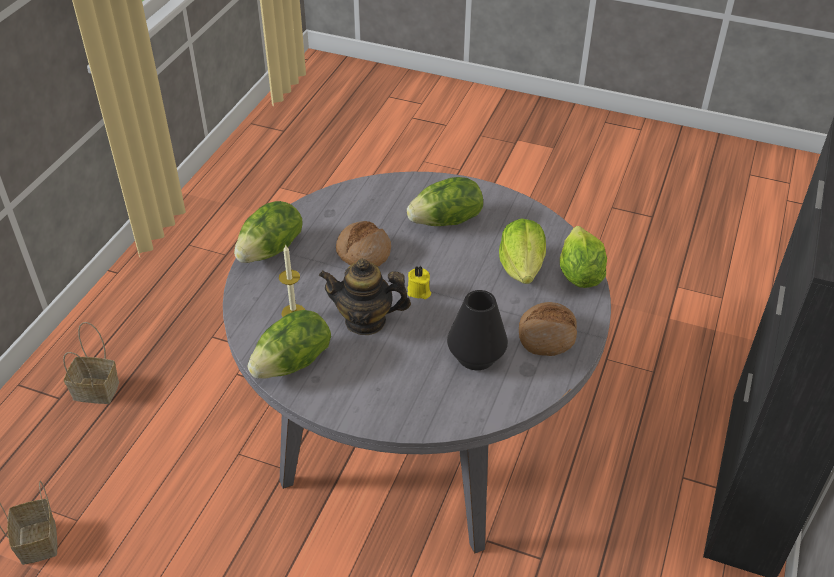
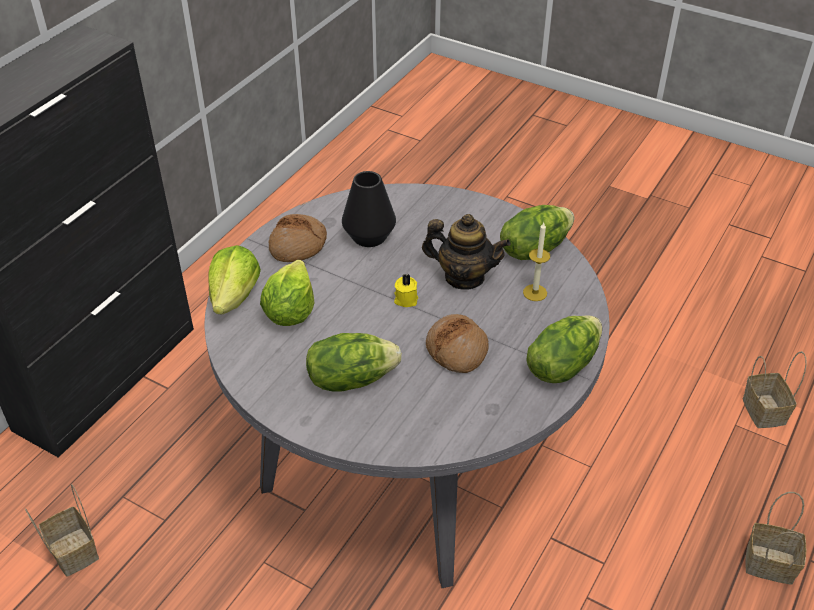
camera: 170 degrees left, 0 degrees up
none -> basket [25,485,99,576]

